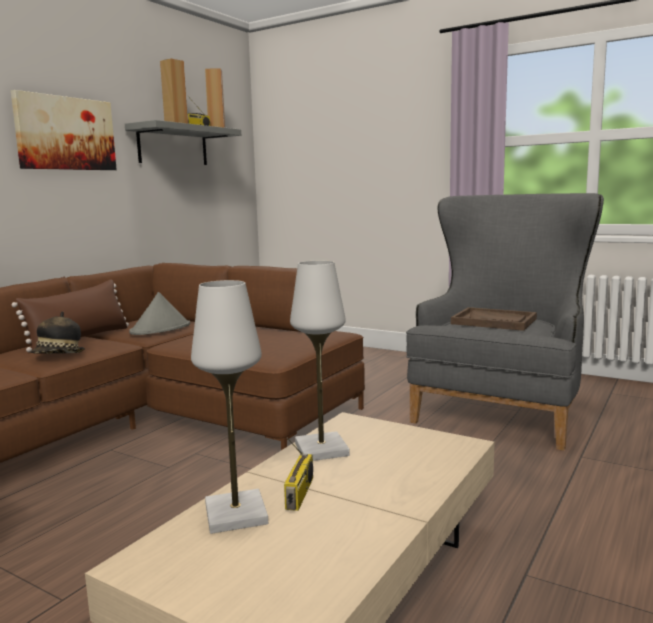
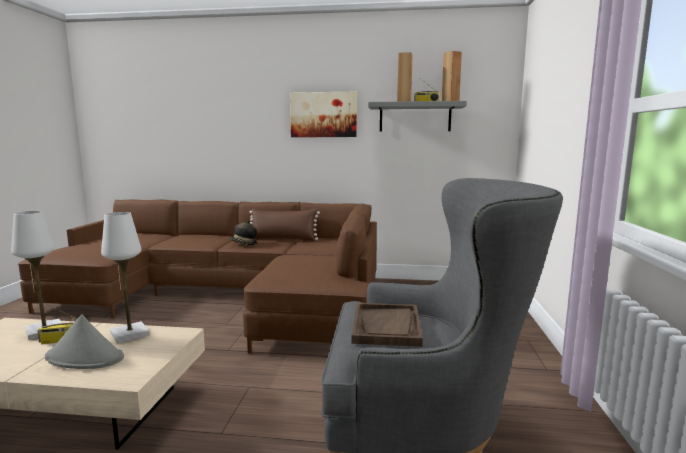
camera: 65 degrees right, 0 degrees up
grey hat [129,292,190,335] -> grey hat moved to [45,314,124,369]

